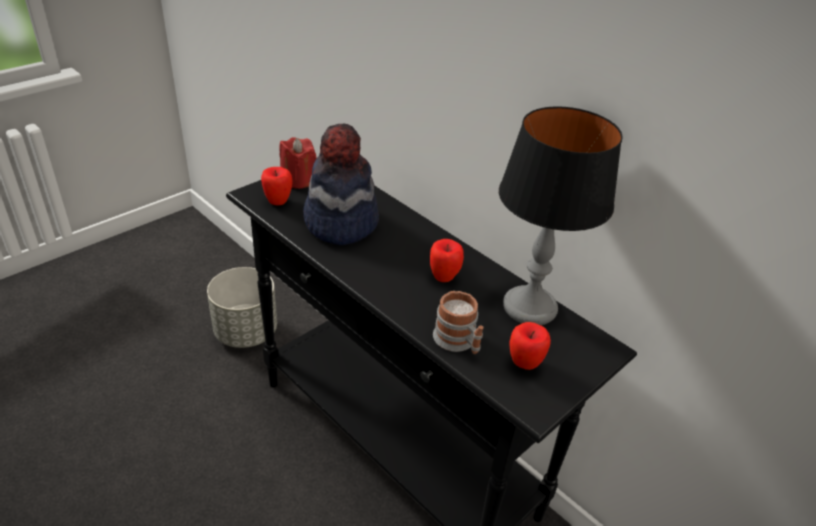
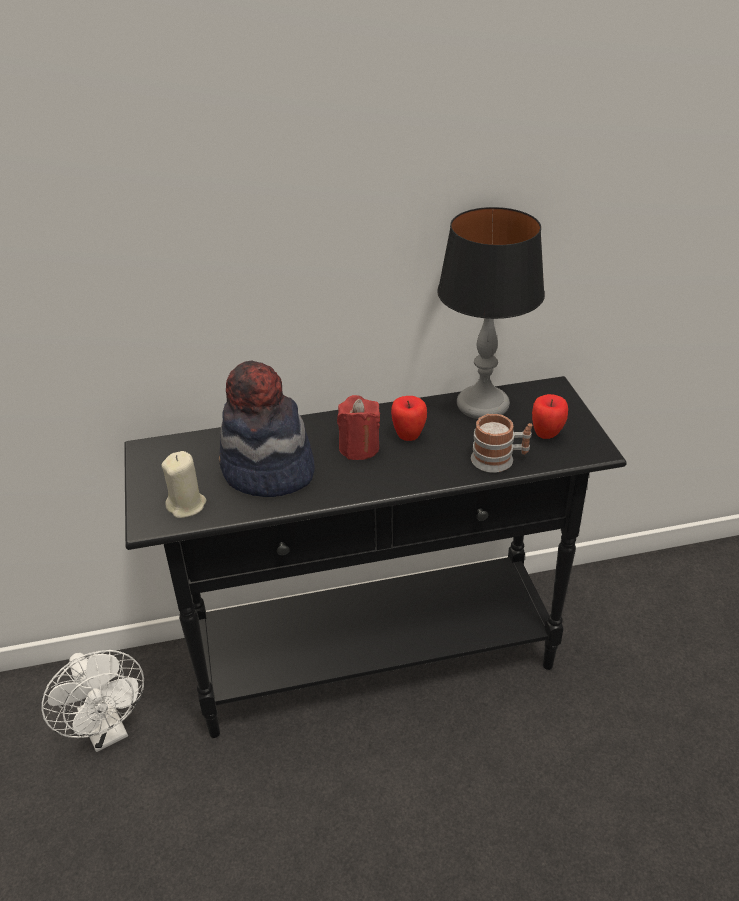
camera: 55 degrees left, 0 degrees up
grey planter [207,267,277,348] -> white fan [41,650,144,752]
apple [261,167,292,205] -> beige candle [162,451,206,518]
red candle [279,137,317,189] -> red candle moved to [337,395,380,460]

